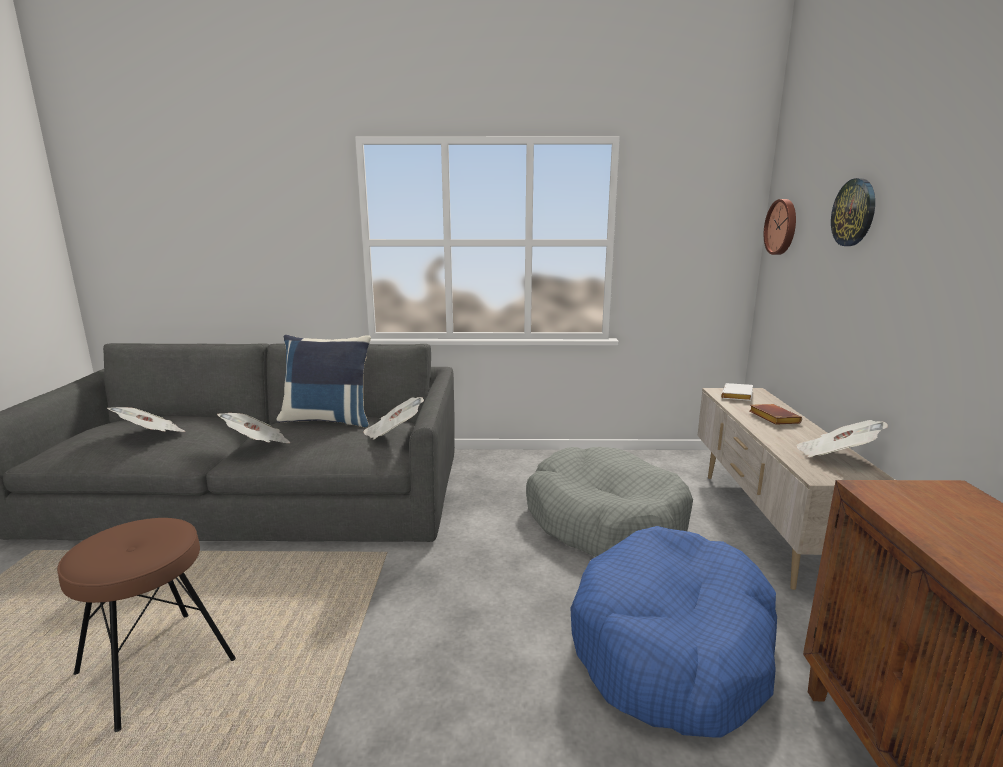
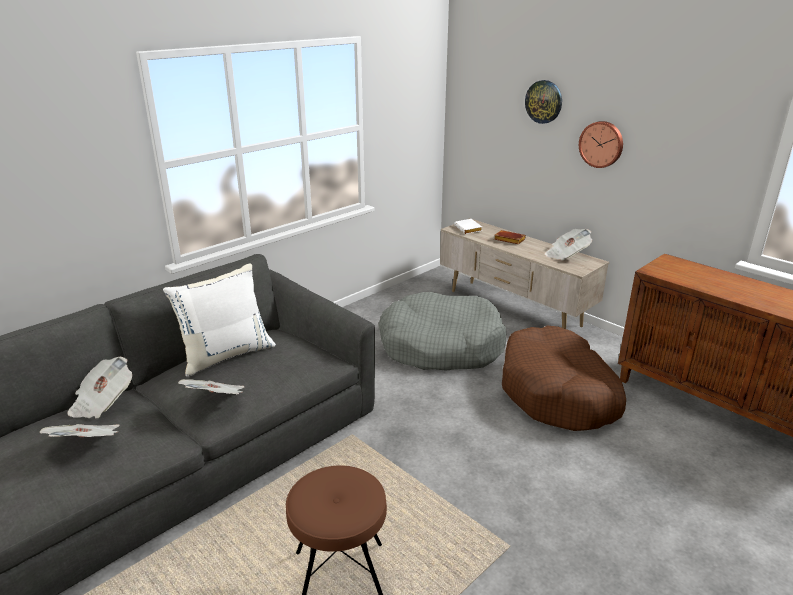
camera: 45 degrees left, 10 degrees up
blue pillow [276,335,371,427] -> white pillow [163,263,276,377]
newspaper [363,397,424,440] -> newspaper moved to [67,357,132,419]
blue dog bed [570,526,777,738] -> brown dog bed [502,325,626,431]
wall clock [764,199,796,255] -> wall clock moved to [579,121,623,168]

